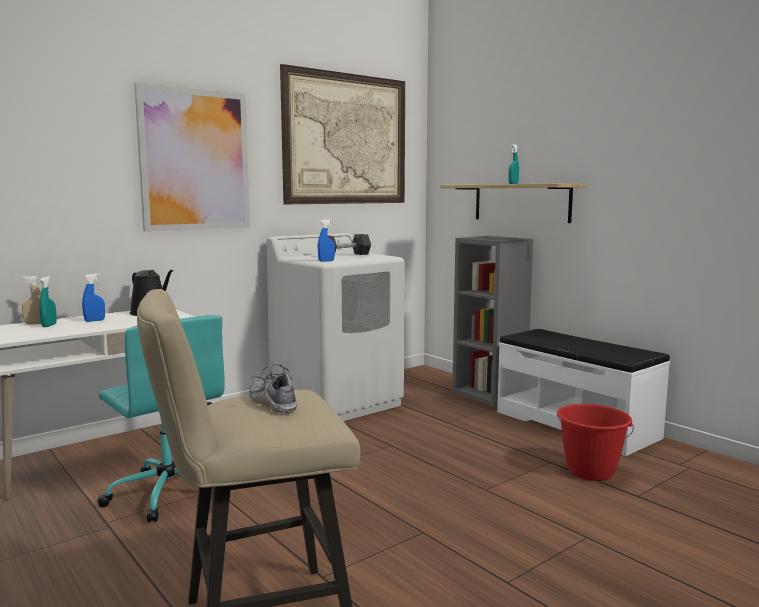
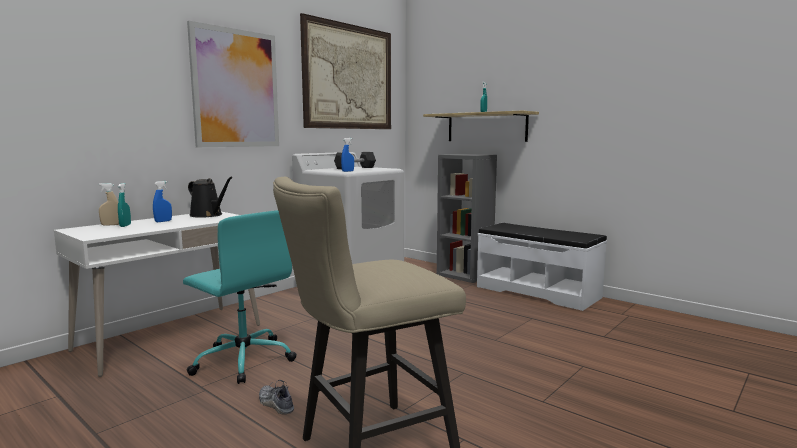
camera: 10 degrees left, 0 degrees up
shoe [249,364,297,413] -> shoe moved to [259,380,294,415]
red bucket [557,404,634,481] -> none

